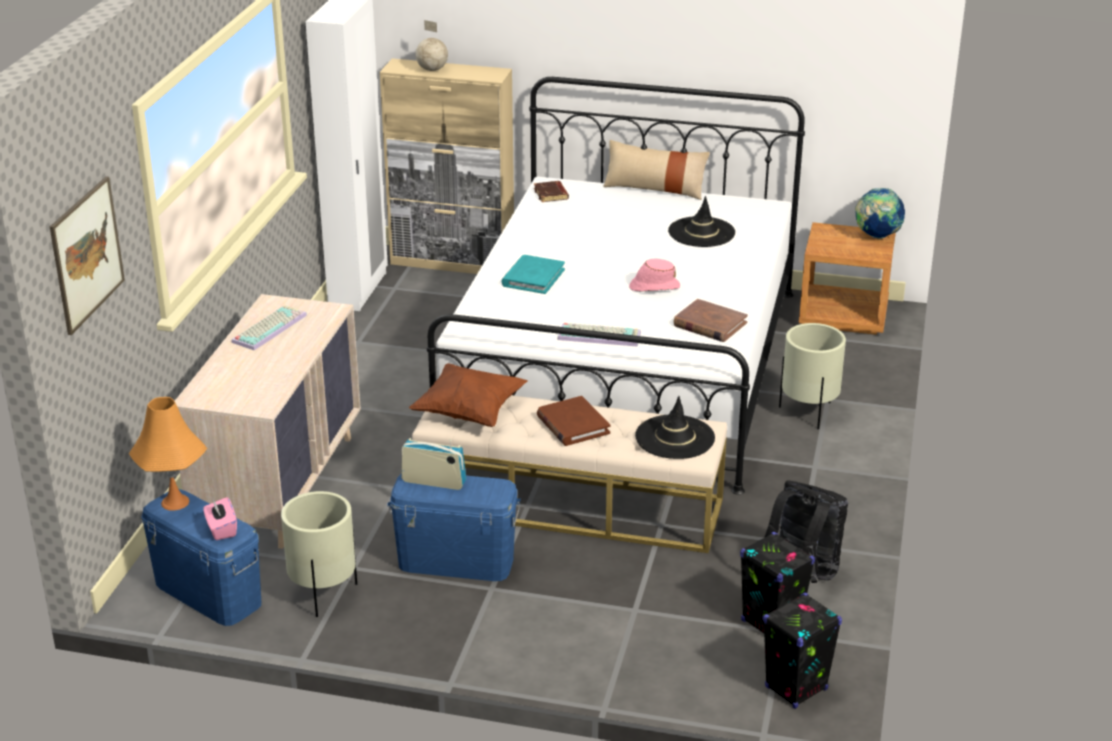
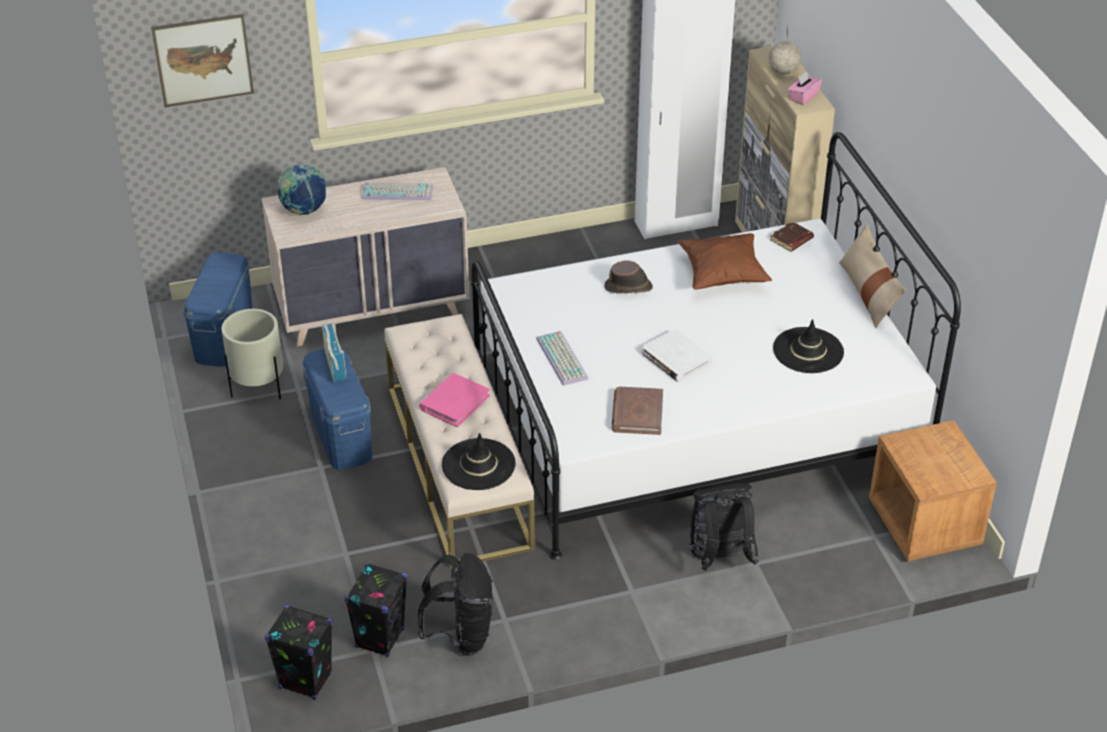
camera: 60 degrees right, 10 degrees up
orange table lamp [129,397,207,511] -> none
pink tissue box [203,497,237,540] -> pink tissue box moved to [787,72,822,105]
brown pillow [409,363,528,427] -> brown pillow moved to [677,233,772,290]
turquoise book [501,255,565,294] -> brown hat [604,261,653,293]
brown book [537,396,610,446] -> pink book [419,373,490,427]
pink hat [629,258,680,291] -> white book [641,329,713,382]
beige planter [779,323,846,429] -> black backpack [689,483,759,571]
globe [855,188,905,239] -> globe moved to [277,164,326,215]

